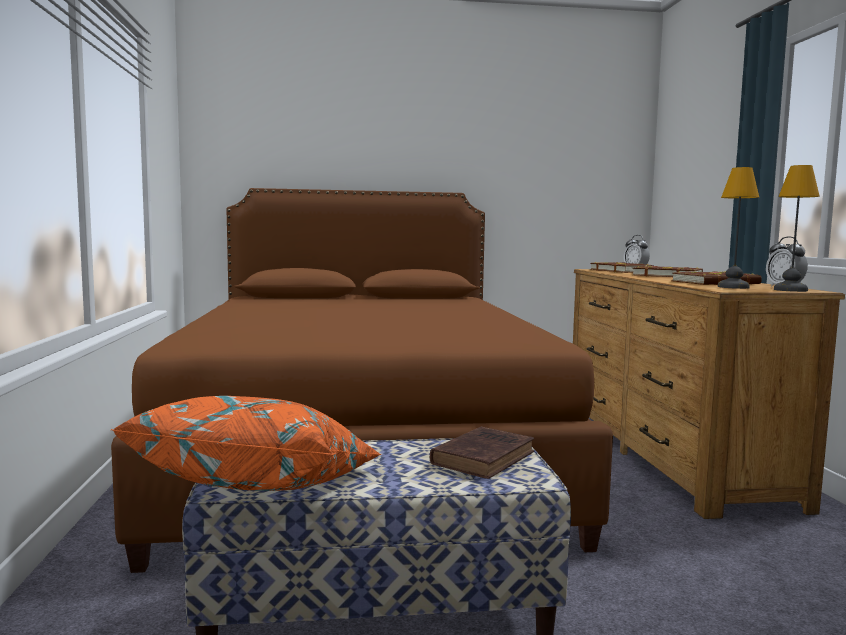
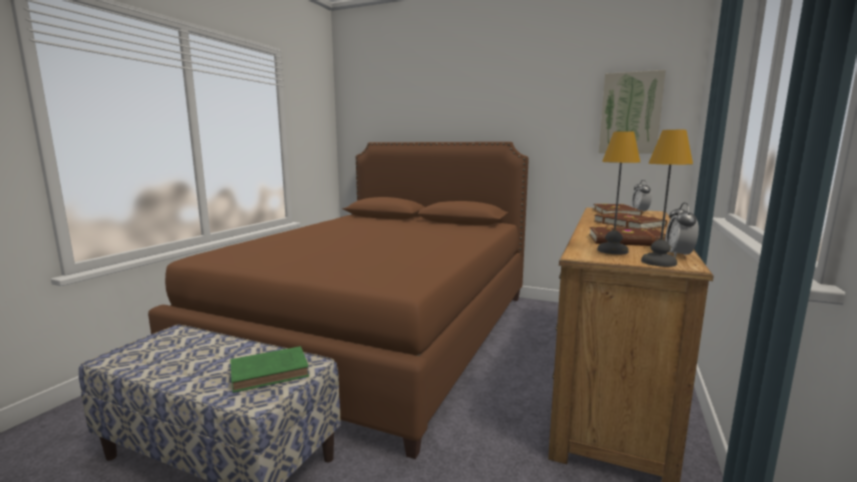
camera: 30 degrees right, 5 degrees up
orange pillow [111,396,382,491] -> none
brown book [430,426,534,479] -> green book [230,346,309,393]
none -> picture [599,70,666,154]

